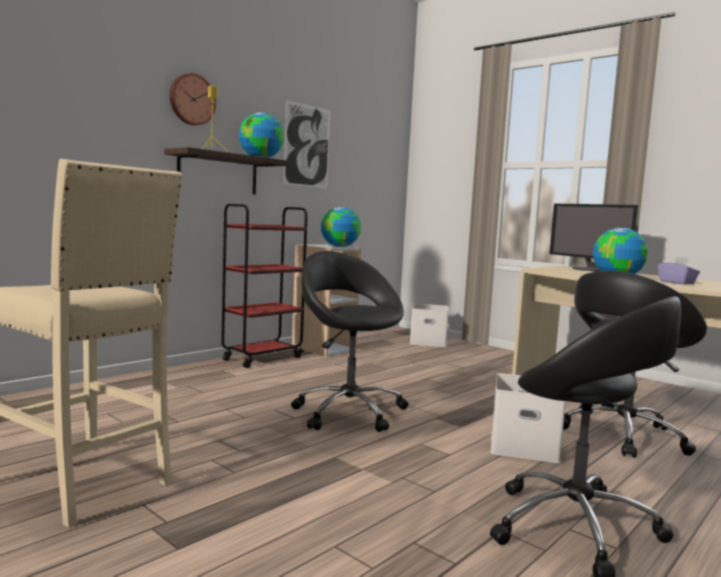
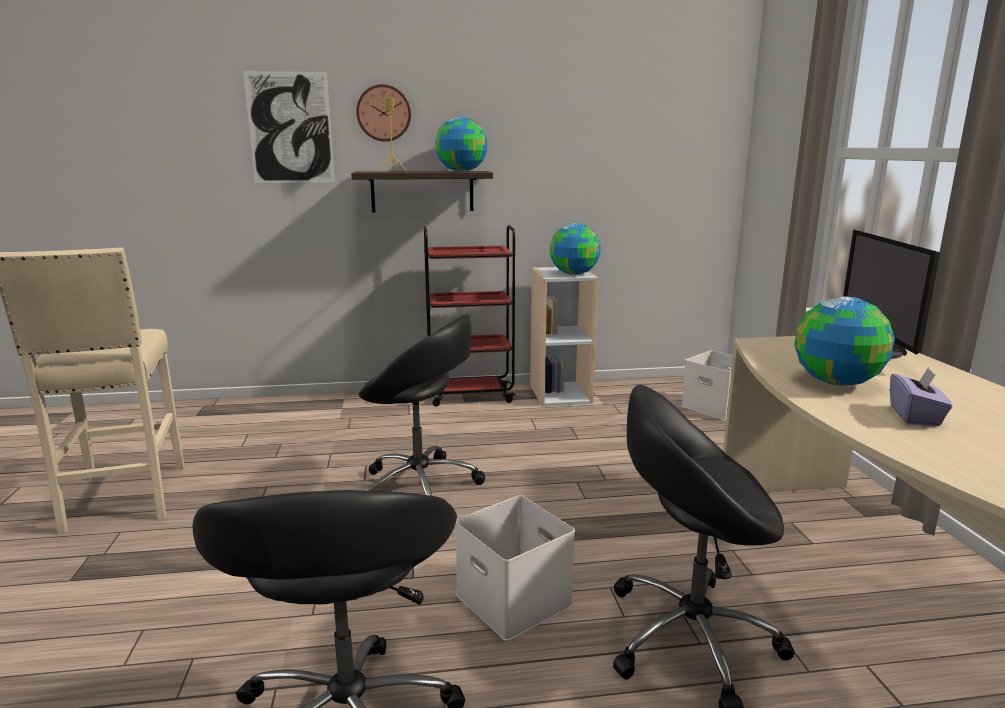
camera: 40 degrees right, 10 degrees up
picture [283,100,331,188] -> picture moved to [243,71,335,183]
black office chair [291,251,409,432] -> black office chair turned 120 degrees clockwise [359,314,485,496]

